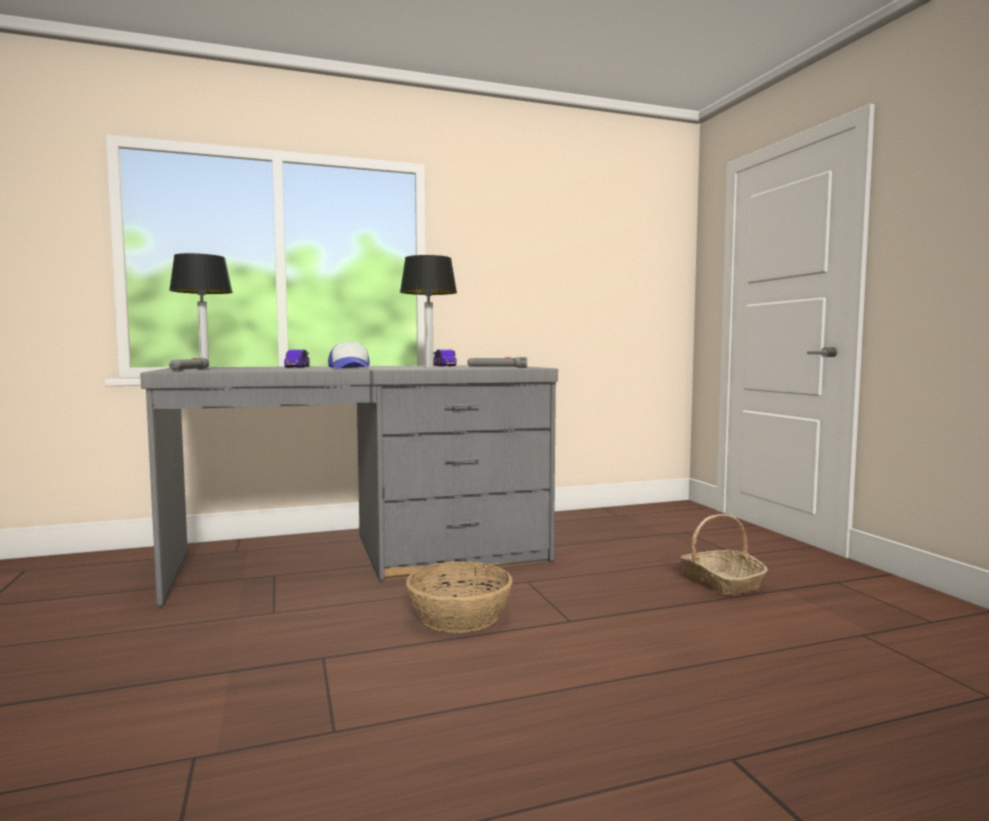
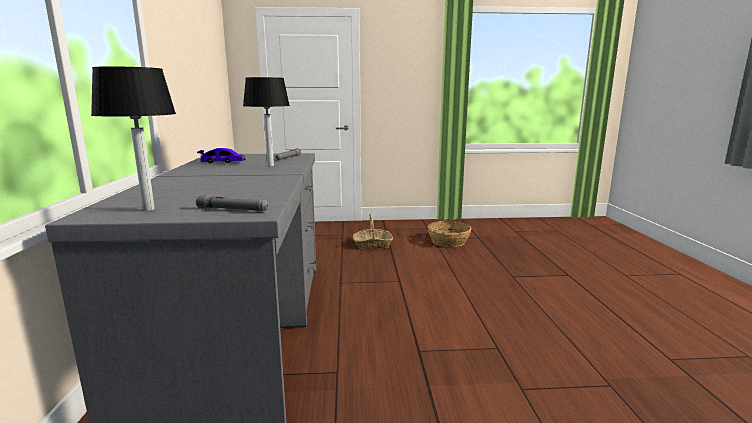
camera: 75 degrees left, 10 degrees up
toy car [284,349,310,368] -> none
cap [328,342,370,369] -> none
basket [406,561,513,633] -> basket moved to [428,221,472,247]

